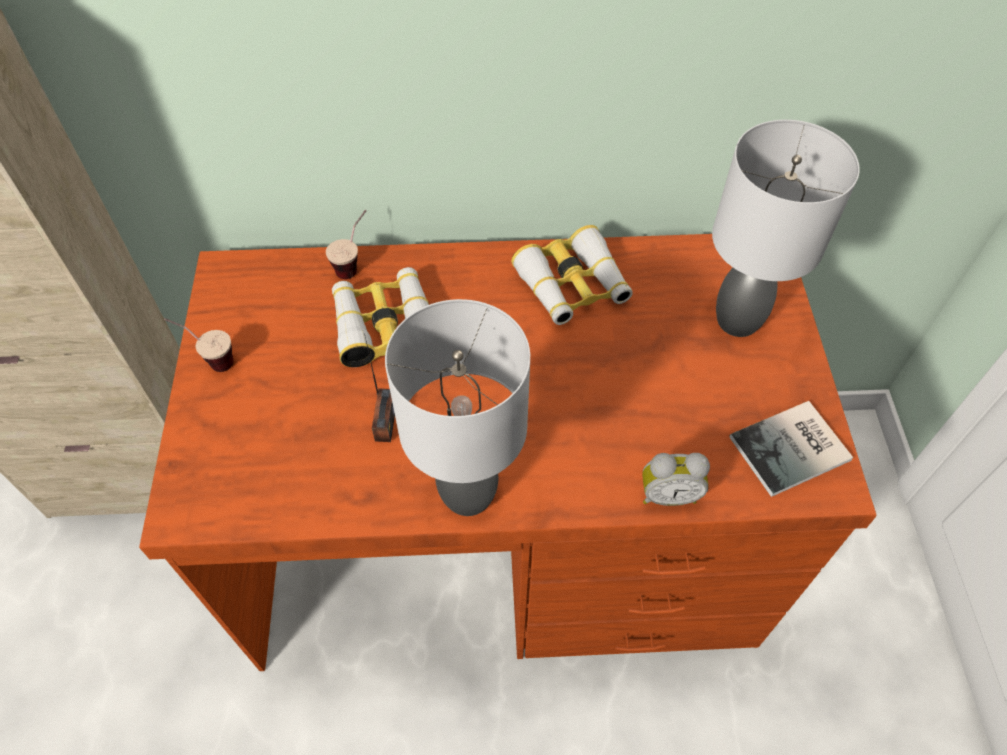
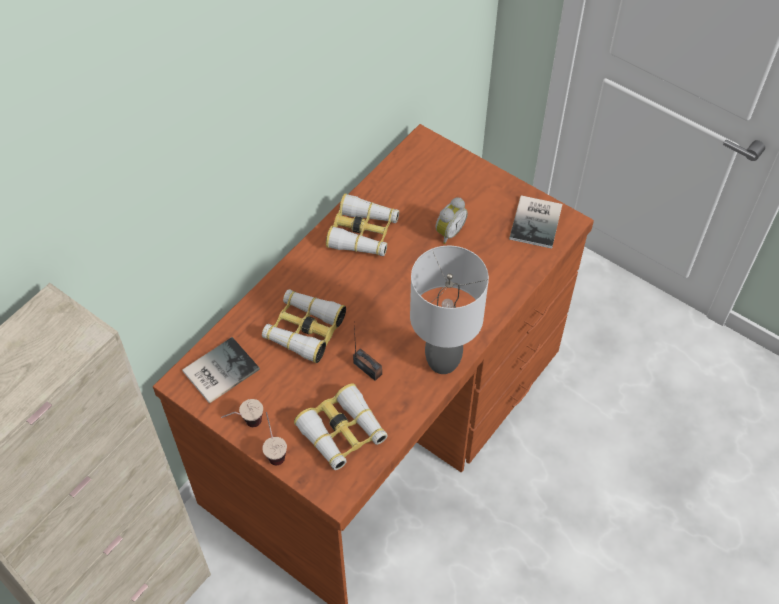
camera: 50 degrees left, 0 degrees up
cup [326,210,366,279] -> cup moved to [262,412,287,465]
alarm clock [642,453,710,506] -> alarm clock moved to [435,197,468,244]
grey table lamp [712,120,860,337] -> none
none -> book [182,337,260,404]
none -> binoculars [294,384,388,470]

